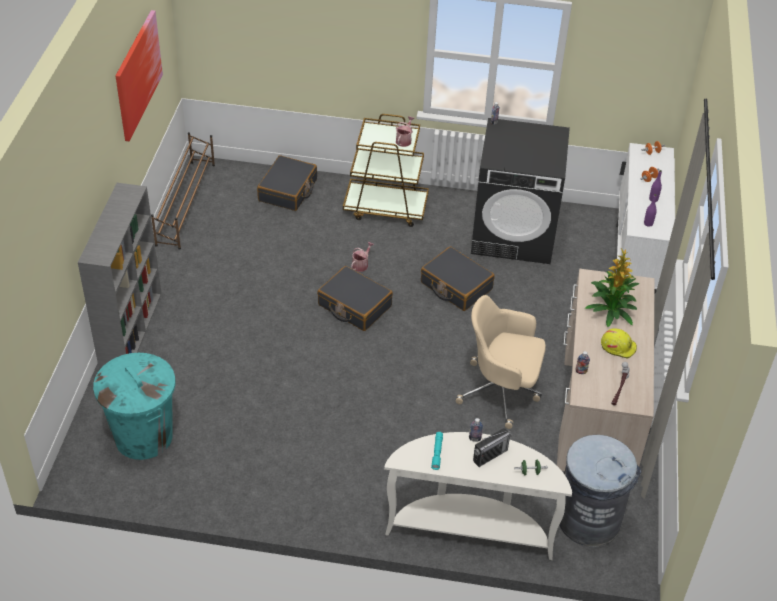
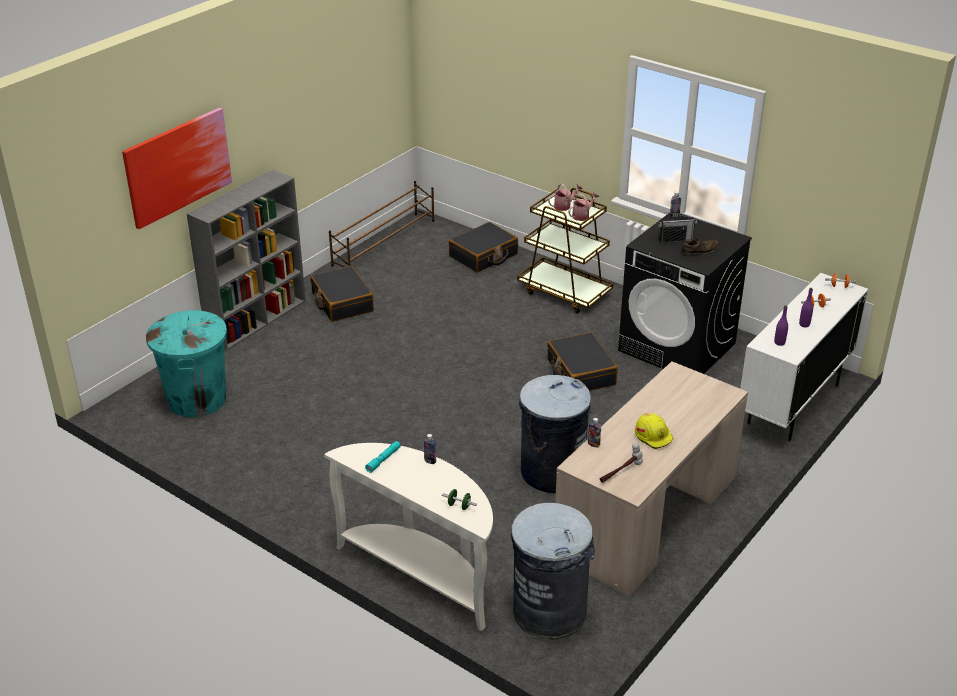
camera: 30 degrees right, 10 degrees down
picture [116,10,163,142] -> picture moved to [122,108,232,229]
black suitcase [317,266,393,331] -> black suitcase moved to [310,266,374,322]
watering can [351,242,374,272] -> watering can moved to [548,184,583,211]
beige office chair [456,295,546,429] -> grey trash can [519,375,591,493]
radio [473,428,512,467] -> radio moved to [658,212,697,243]
potted plant [585,249,640,327] -> none
none -> brown shoe [681,239,720,255]

